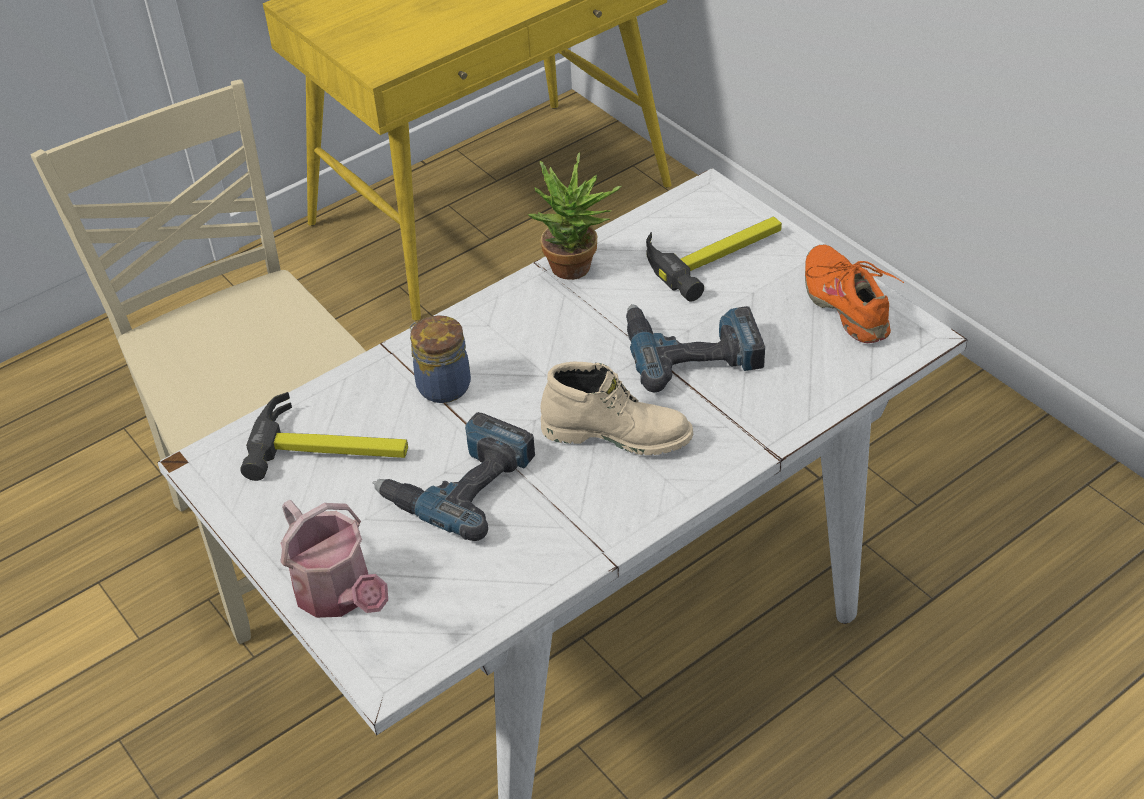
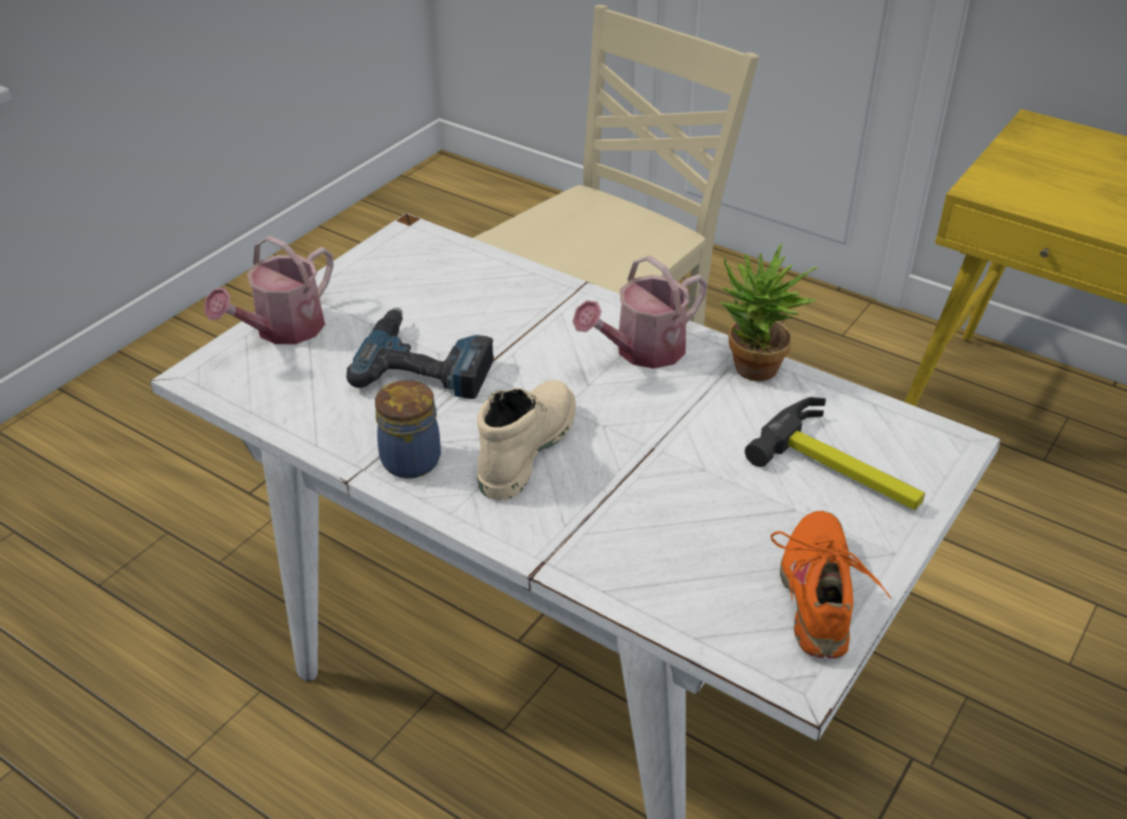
camera: 70 degrees right, 5 degrees down
hammer [240,392,408,481] -> none
jar [409,315,471,403] -> jar moved to [375,380,441,478]
beige boot [540,362,693,455] -> beige boot turned 150 degrees counterclockwise [477,380,576,500]
power drill [626,304,765,393] -> none
orange shoe [805,245,904,343] -> orange shoe turned 45 degrees counterclockwise [770,511,891,659]
none -> watering can [573,255,707,369]

